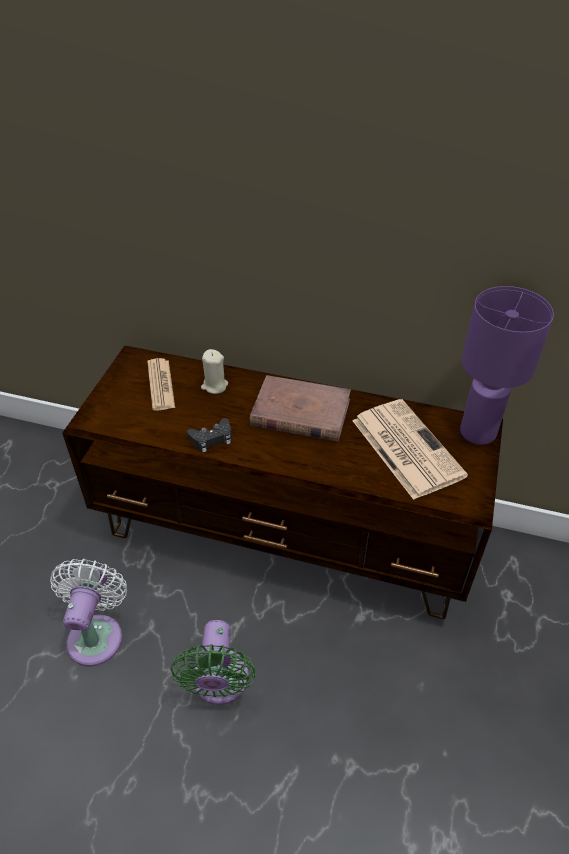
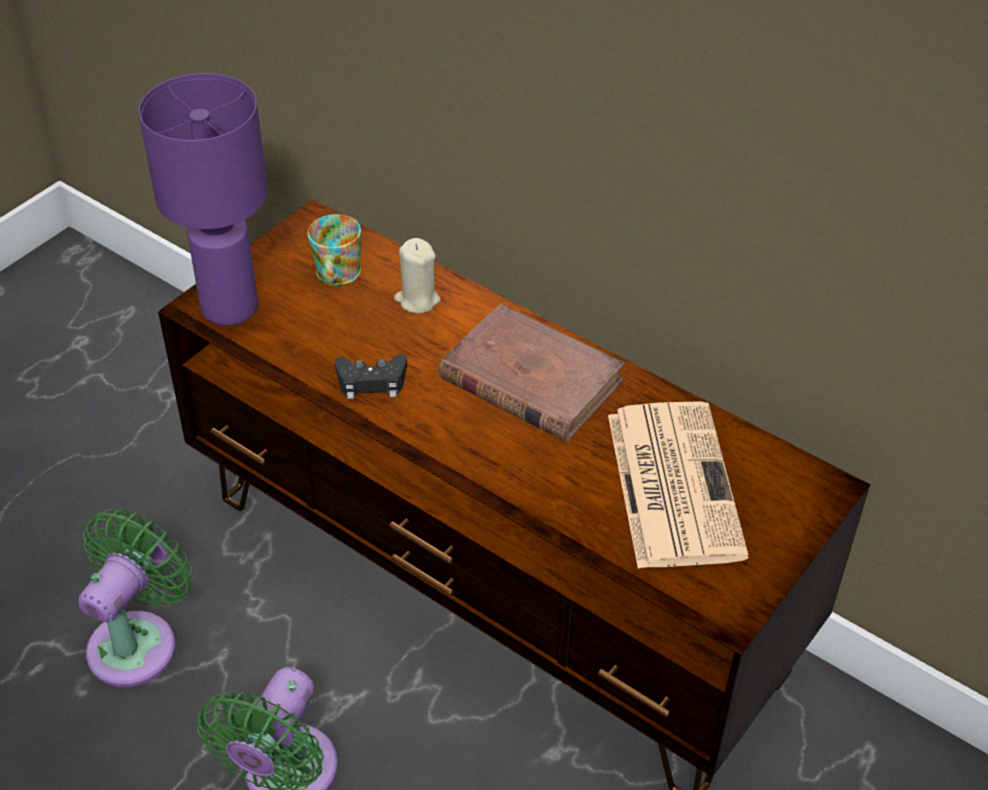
camera: 20 degrees right, 0 degrees up
white fan [50,559,127,667] -> green fan [78,509,192,687]
newspaper [147,358,175,411] -> mug [307,214,361,286]
purple table lamp [460,286,554,445] -> purple table lamp moved to [139,73,268,326]

